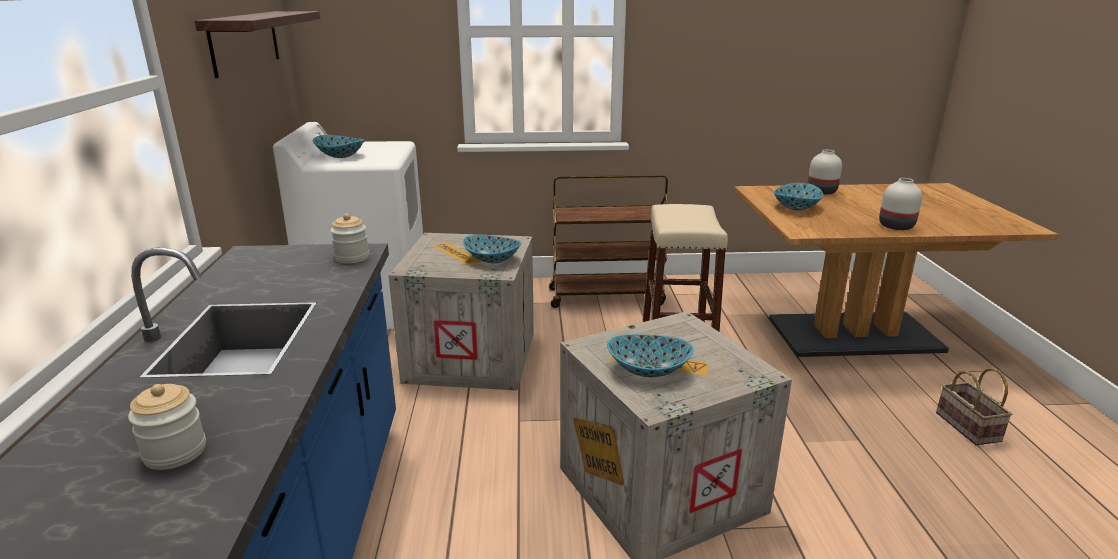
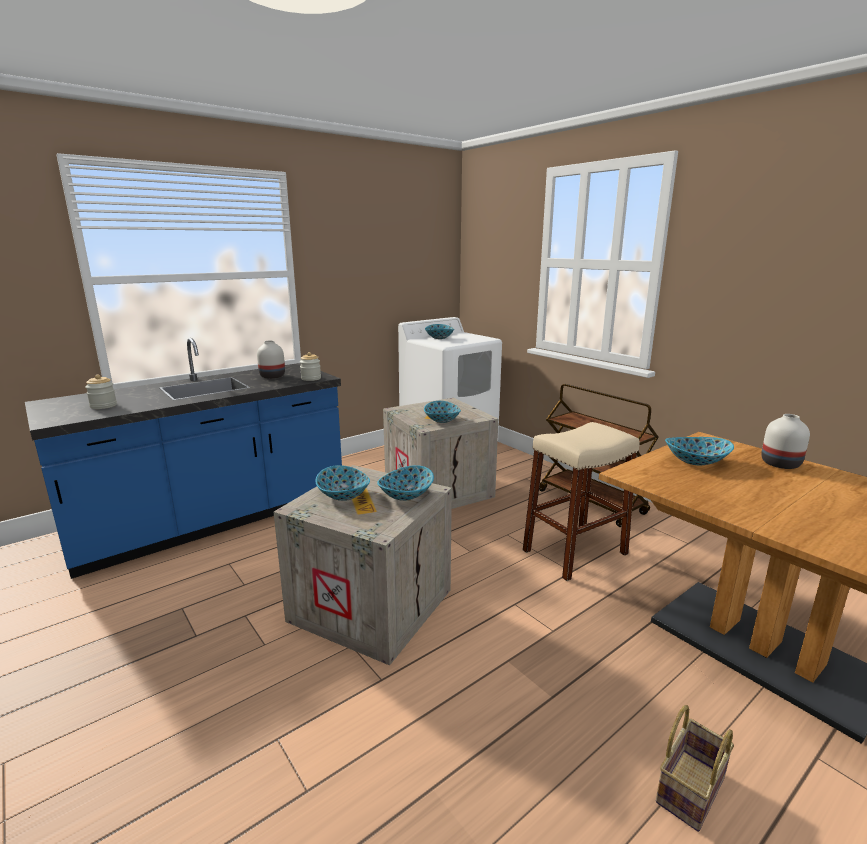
camera: 55 degrees right, 5 degrees down
shelf [195,11,321,78] -> none
white vase [879,178,922,230] -> white vase moved to [257,340,285,379]
none -> bowl [377,465,434,501]

